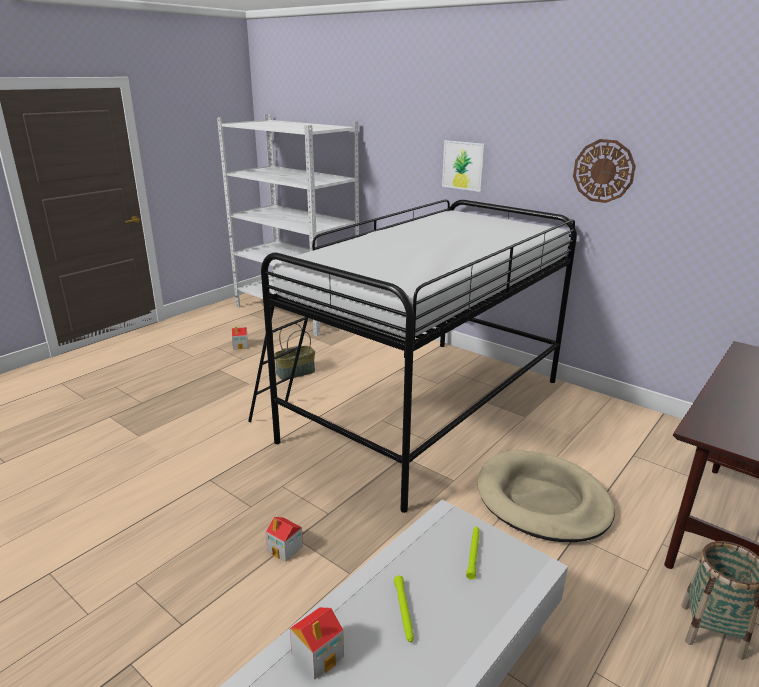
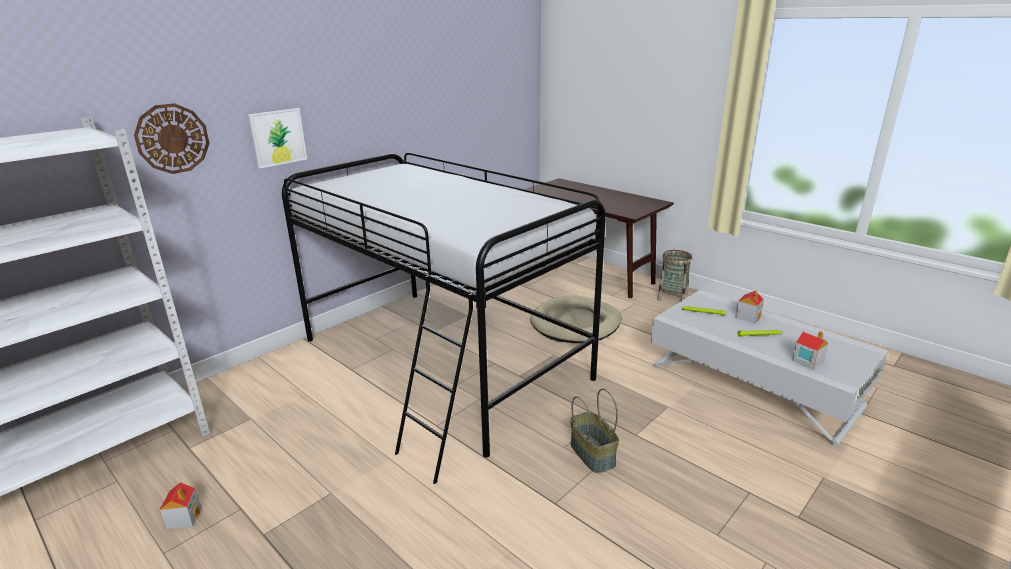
camera: 85 degrees left, 0 degrees up
toy house [266,517,303,562] -> toy house moved to [735,290,764,323]
basket [274,323,315,380] -> basket moved to [570,388,619,473]
wall clock [573,139,636,203] -> wall clock moved to [134,103,210,174]

